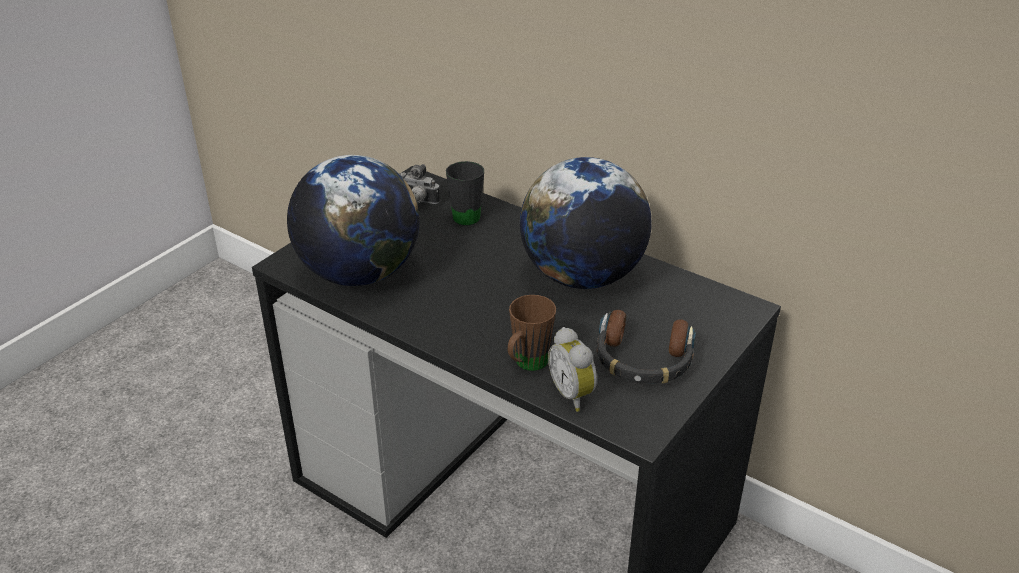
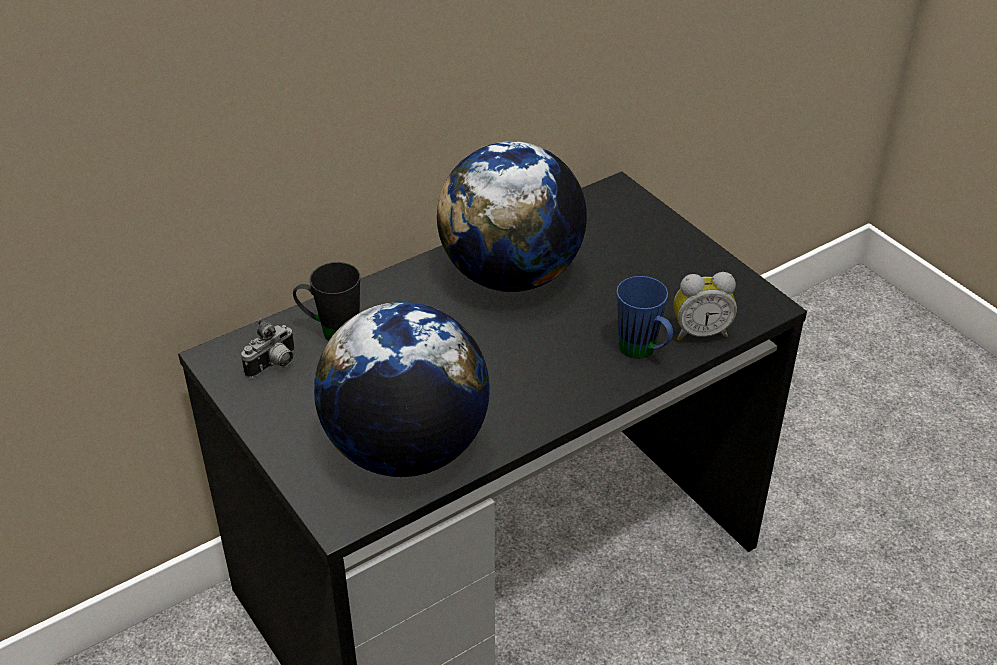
camera: 70 degrees left, 5 degrees up
brown mug [508,295,556,371] -> blue mug [617,276,673,359]
headphones [597,310,696,384] -> none

